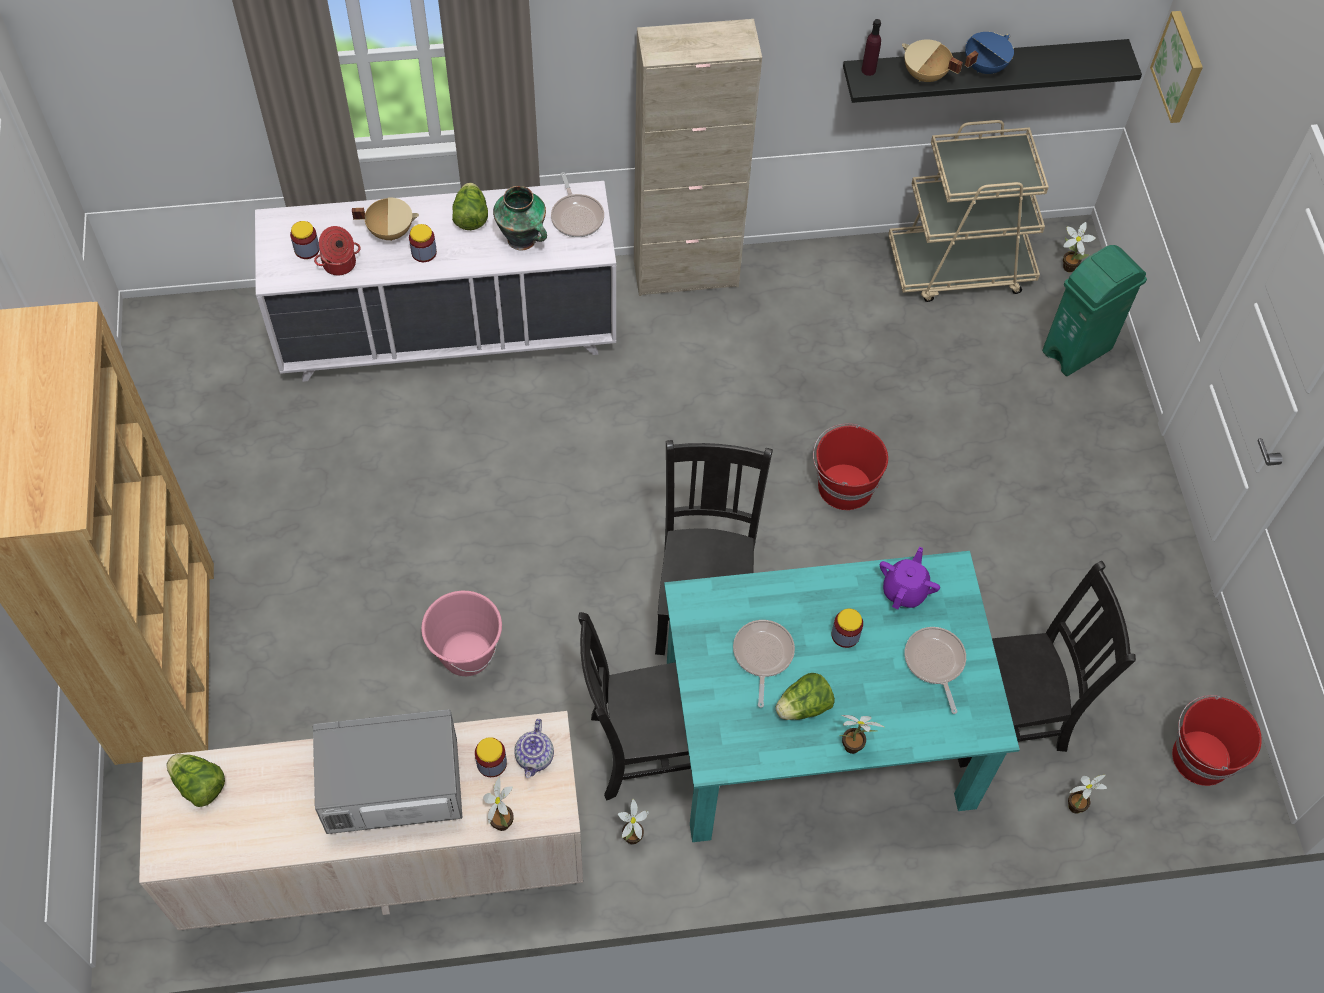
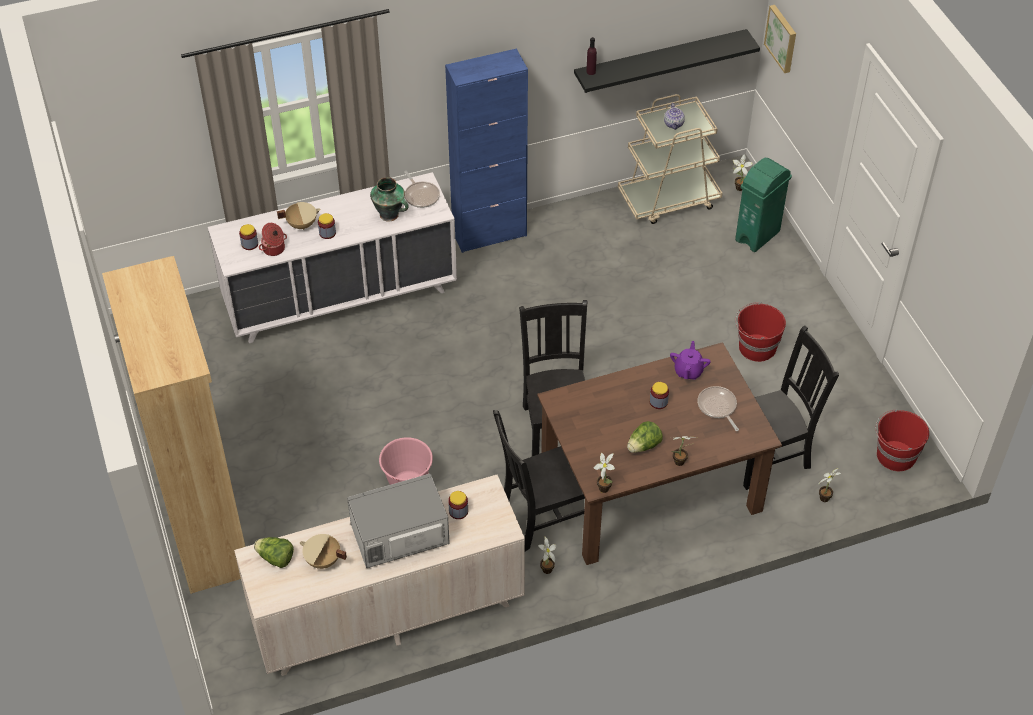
camera: 10 degrees left, 10 degrees down
lettuce [452,183,488,230] -> none
potted plant [483,777,514,831] -> potted plant moved to [594,453,615,493]
teapot [514,719,554,778] -> teapot moved to [664,103,685,130]
beige cabinet [634,19,762,296] -> blue cabinet [445,48,528,253]
turquoise dining table [664,551,1020,842] -> brown dining table [537,342,782,565]
frying pan [733,620,795,708] -> none
red bucket [813,423,888,510] -> red bucket moved to [735,302,786,362]
beige cooking pot [902,40,963,82] -> beige cooking pot moved to [300,534,347,569]
blue cooking pot [965,32,1014,74] -> none

